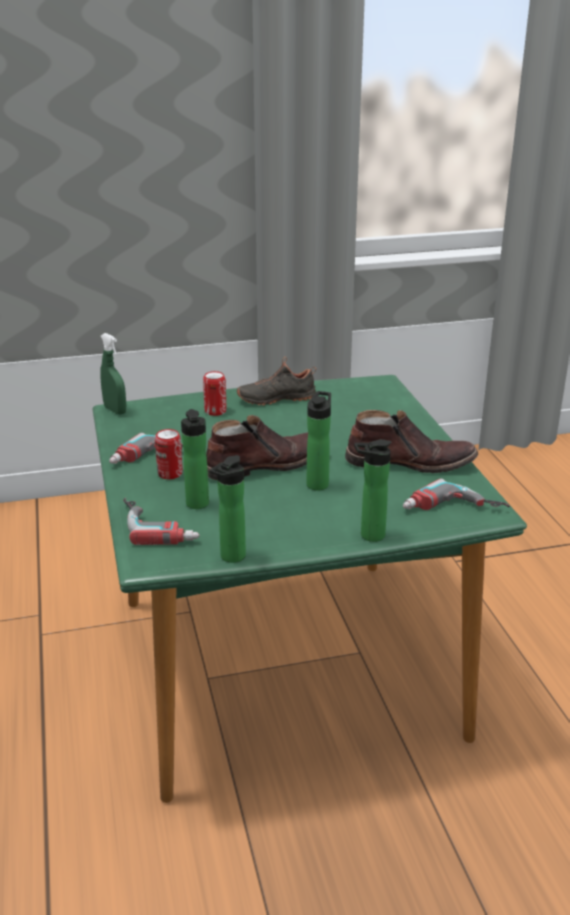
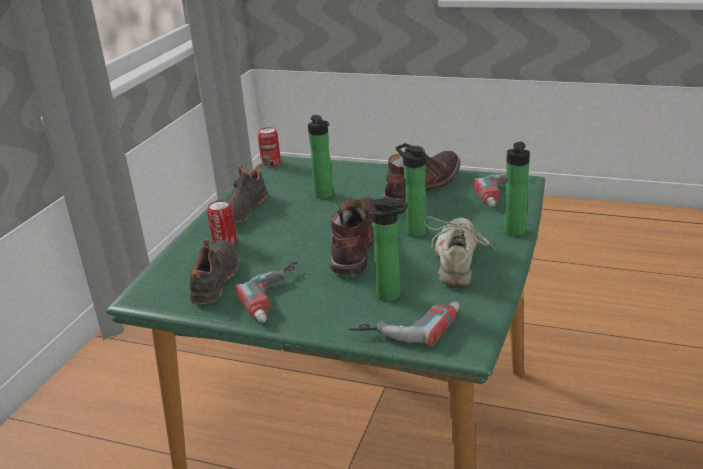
camera: 55 degrees left, 0 degrees up
green spray bottle [100,333,126,415] -> none
can [155,429,183,479] -> can moved to [258,127,281,167]
bottle [209,455,246,563] -> bottle moved to [308,115,333,198]
none -> black shoe [190,238,238,304]
none -> beige shoe [424,217,496,286]

